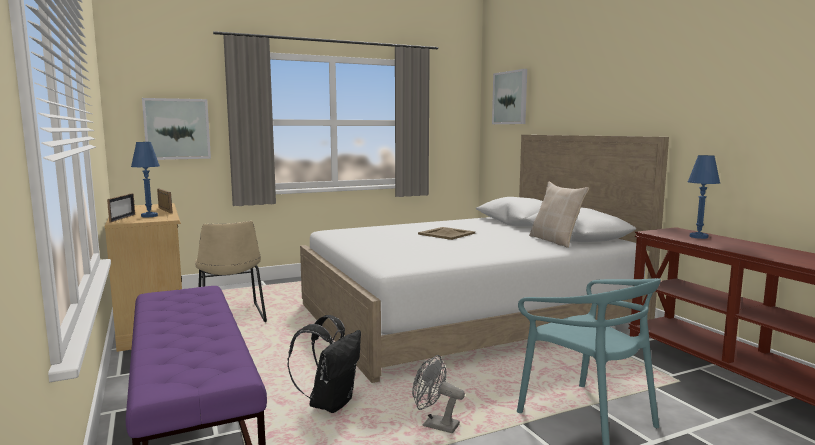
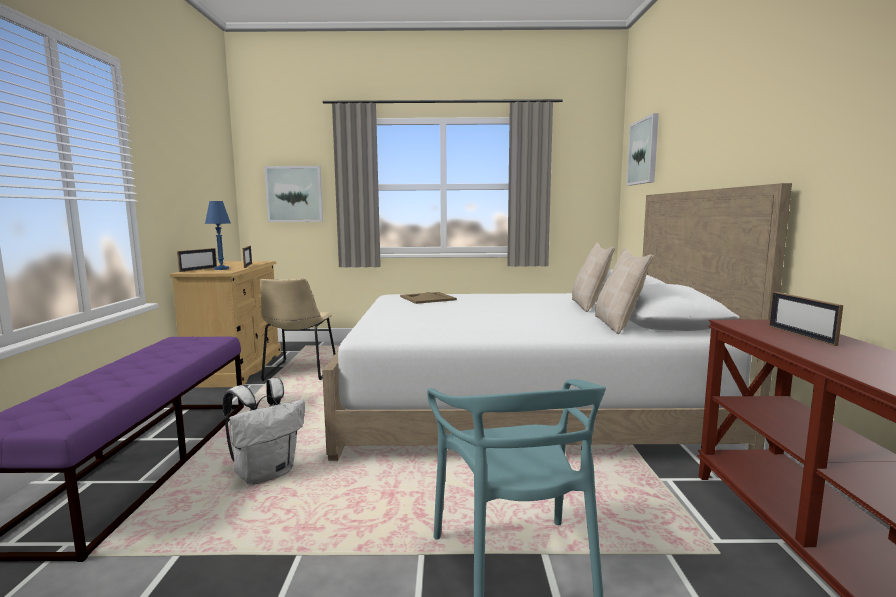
camera: 25 degrees right, 0 degrees up
black backpack [287,315,361,413] -> white backpack [223,378,305,485]
grey fan [412,355,465,433] -> none
beige tray [418,227,475,240] -> beige tray moved to [400,292,457,304]
blue table lamp [688,155,720,239] -> picture frame [769,292,843,346]
none -> beige pillow [572,243,615,312]

